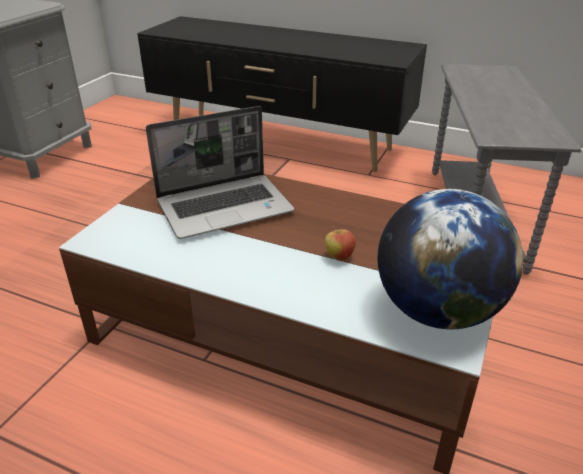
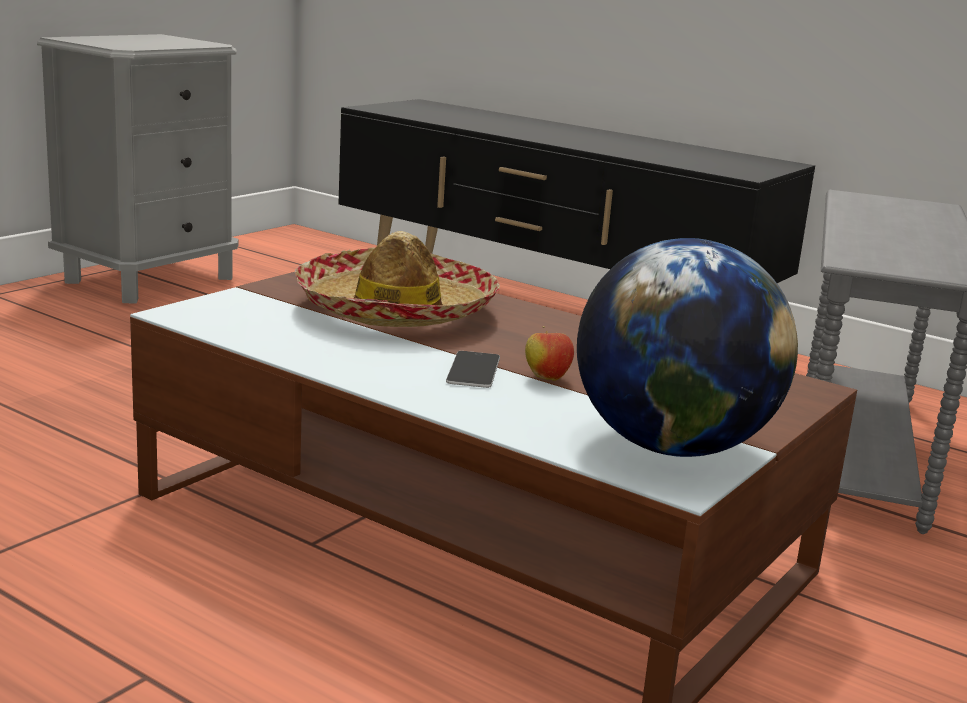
camera: 10 degrees right, 15 degrees down
laptop [146,106,294,239] -> hat [294,231,500,327]
none -> phone [446,351,500,388]

